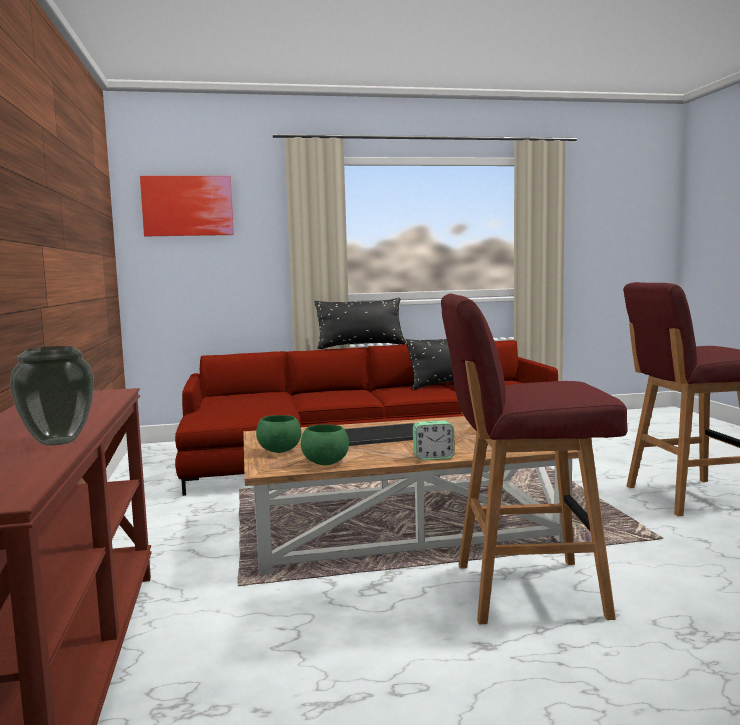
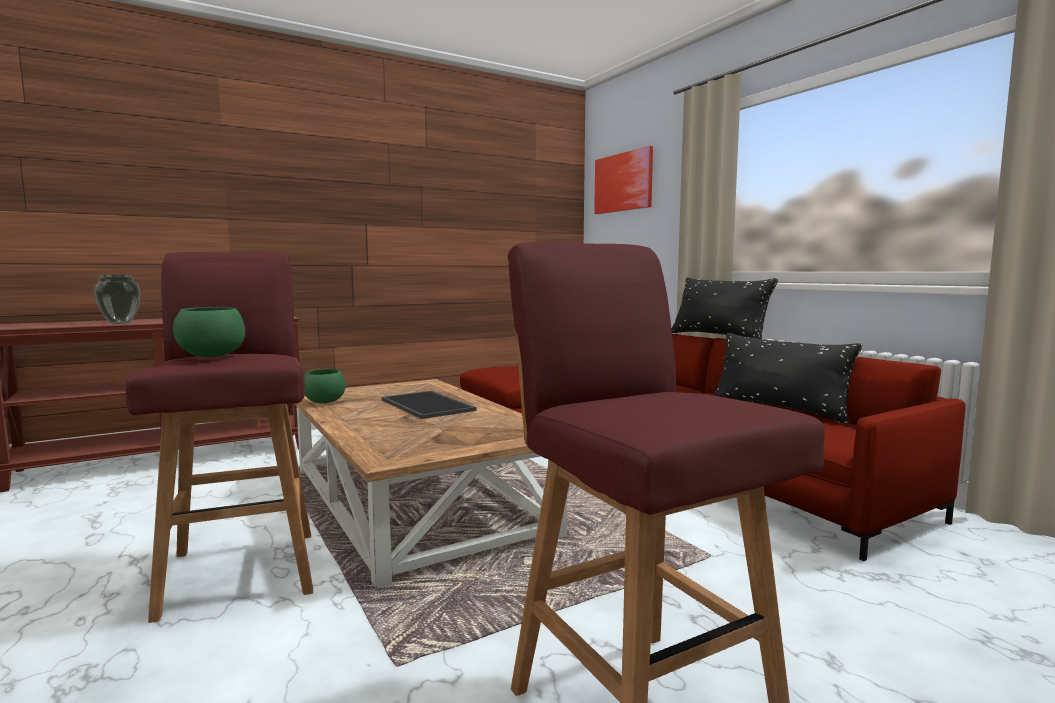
camera: 70 degrees right, 0 degrees up
green bowl [256,415,301,453] -> green bowl moved to [173,307,245,358]
alarm clock [413,421,455,460] -> none

